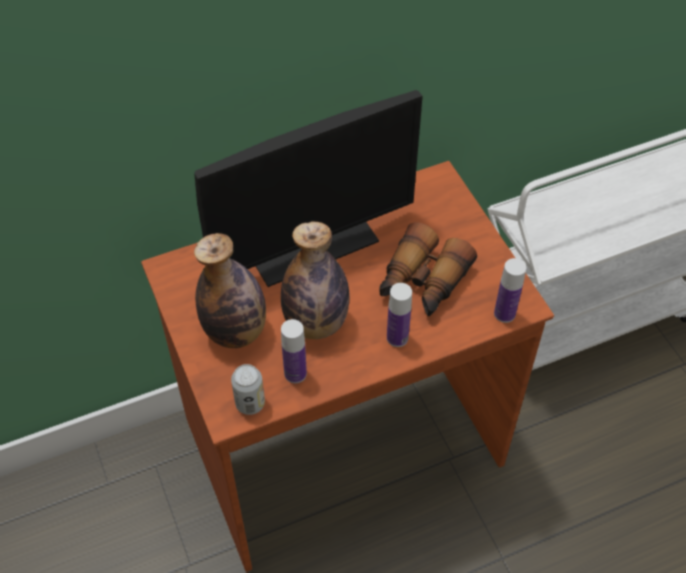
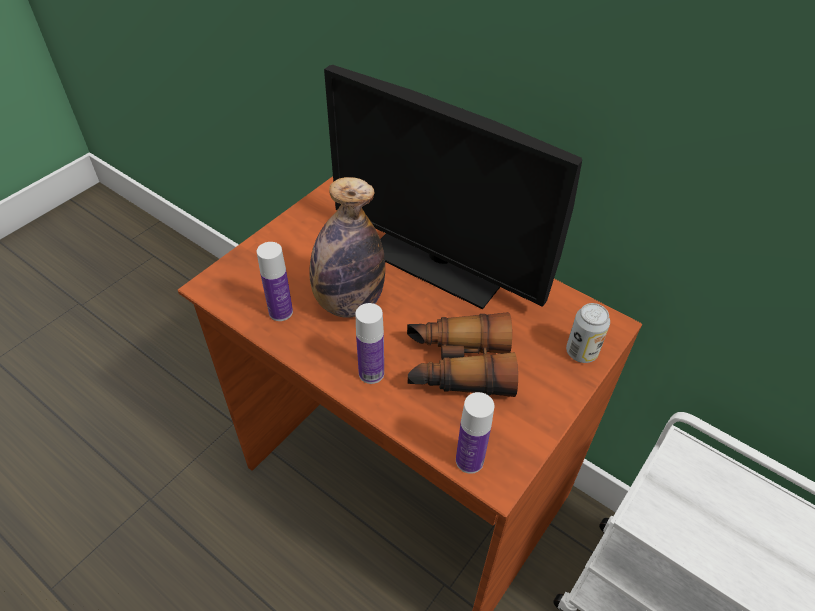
camera: 60 degrees right, 5 degrees down
bottle [194,233,266,348] -> none
can [231,364,265,415] -> can moved to [566,303,610,363]

